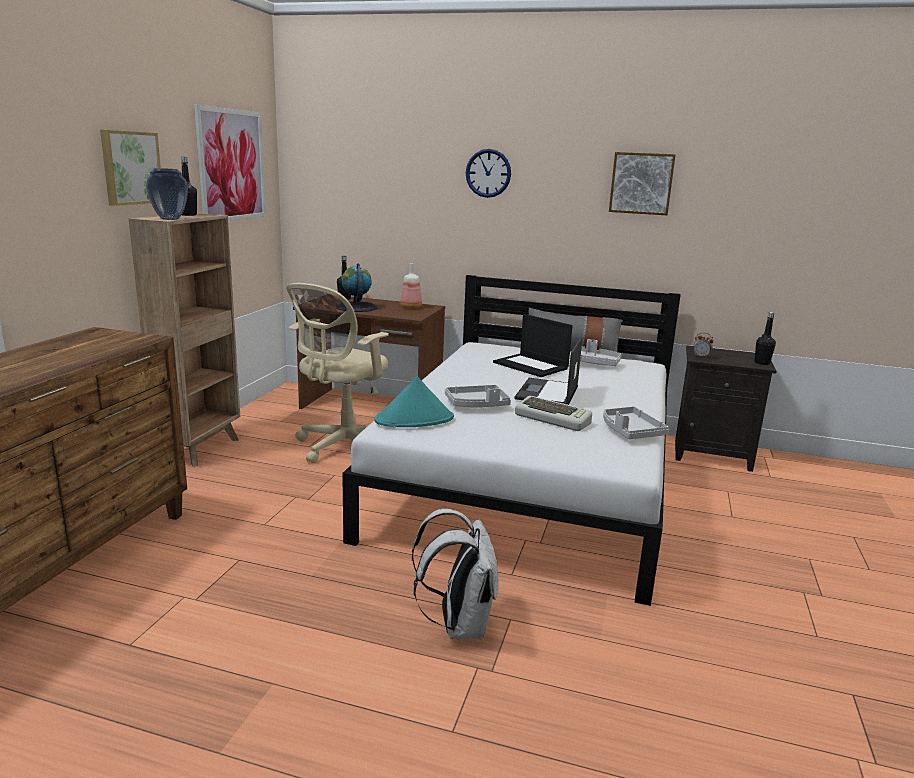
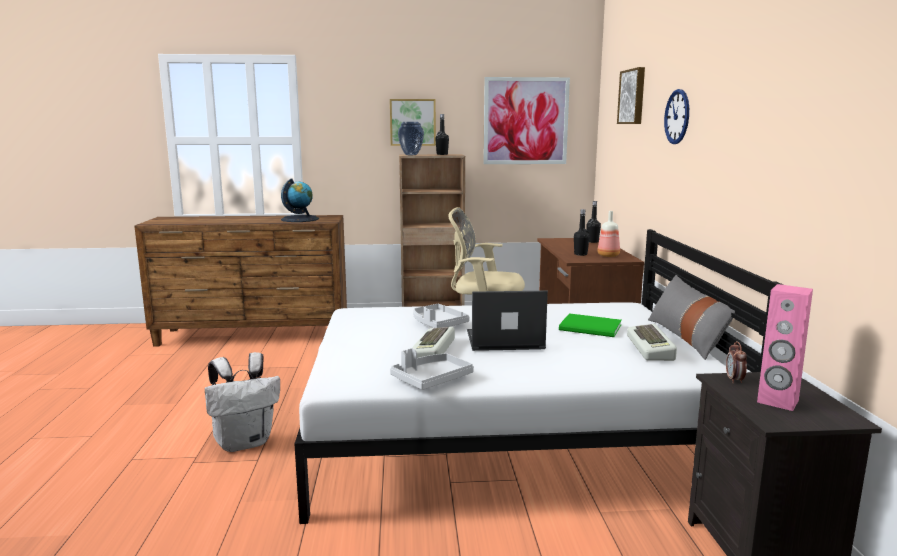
camera: 70 degrees right, 5 degrees down
globe [336,263,377,312] -> globe moved to [281,178,319,222]
turquoise hat [374,376,454,427] -> none
laptop [493,314,573,377] -> green book [559,313,622,337]
grey tray [570,339,622,366] -> keyboard [627,324,677,361]
picture [609,152,676,215] -> picture moved to [617,67,645,124]
black bottle [754,312,776,365] -> black bottle moved to [574,209,590,256]
none -> pink speaker [757,284,813,411]

